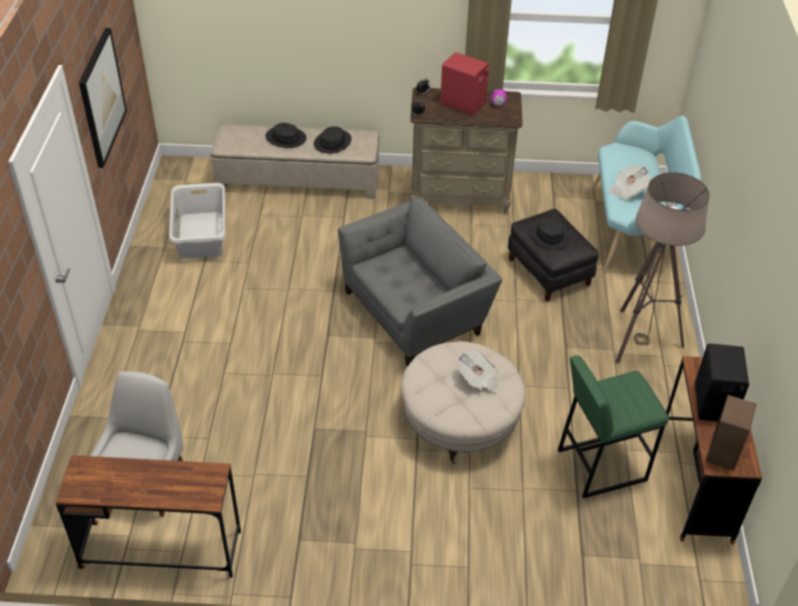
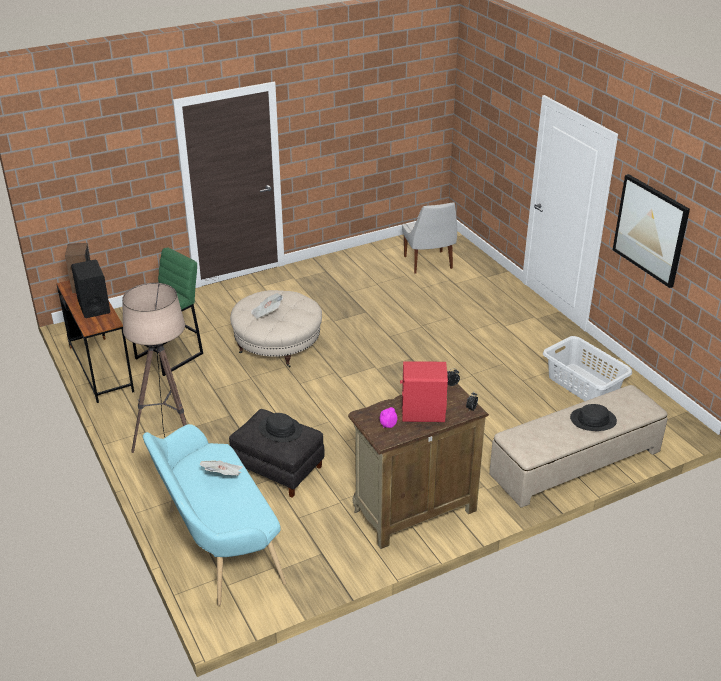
camera: 150 degrees right, 10 degrees down
brown desk [55,455,241,578] -> none
black hat [314,126,352,154] -> none
grey armchair [338,197,503,367] -> none

